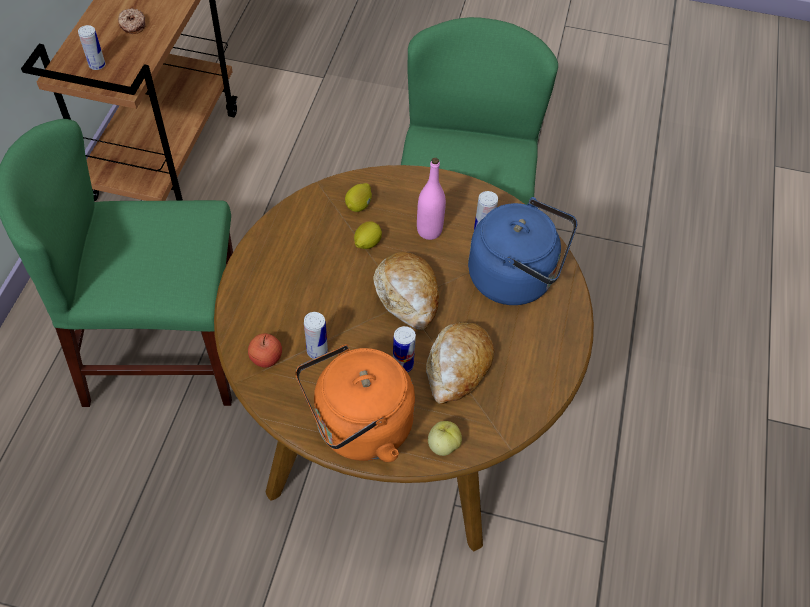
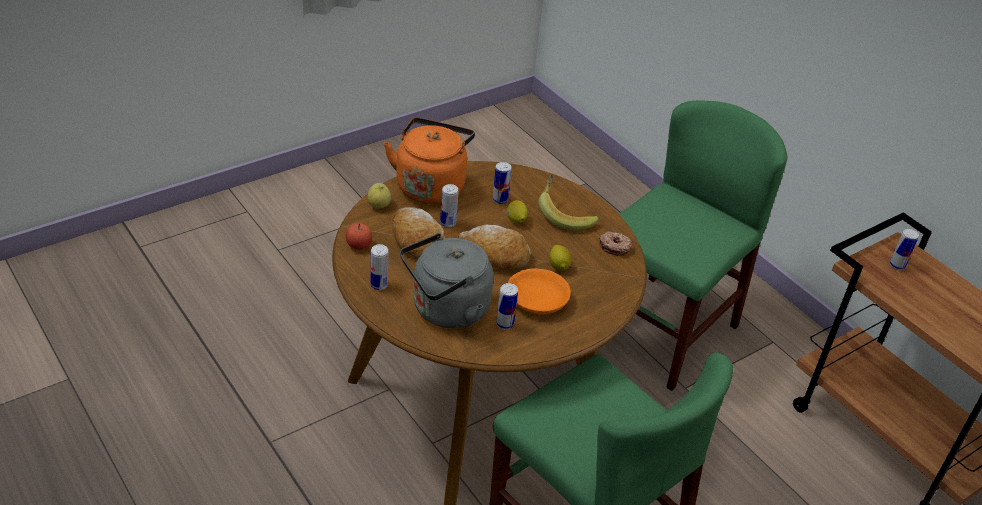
camera: 130 degrees right, 15 degrees down
donut [118,8,146,34] -> donut moved to [599,232,633,256]
apple [248,334,282,368] -> apple moved to [346,223,372,250]
lemon [345,183,372,212] -> lemon moved to [507,200,528,223]
pink bottle [417,158,446,240] -> orange bowl [508,268,571,314]
blue kettle [468,197,577,305] -> grey kettle [400,233,494,328]
none -> can [370,244,389,290]
none -> banana [539,175,599,231]

